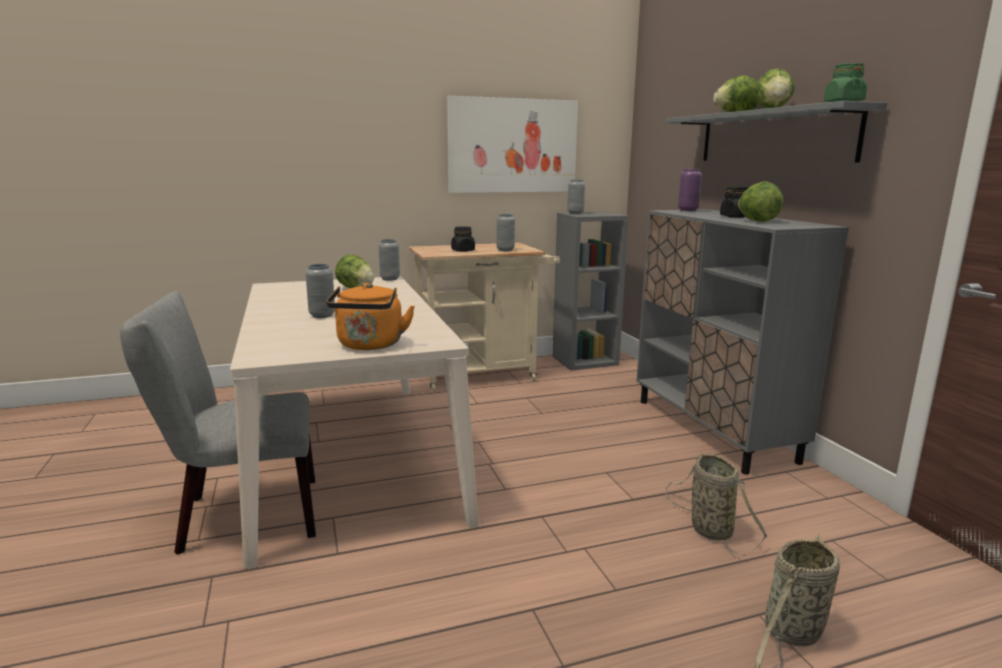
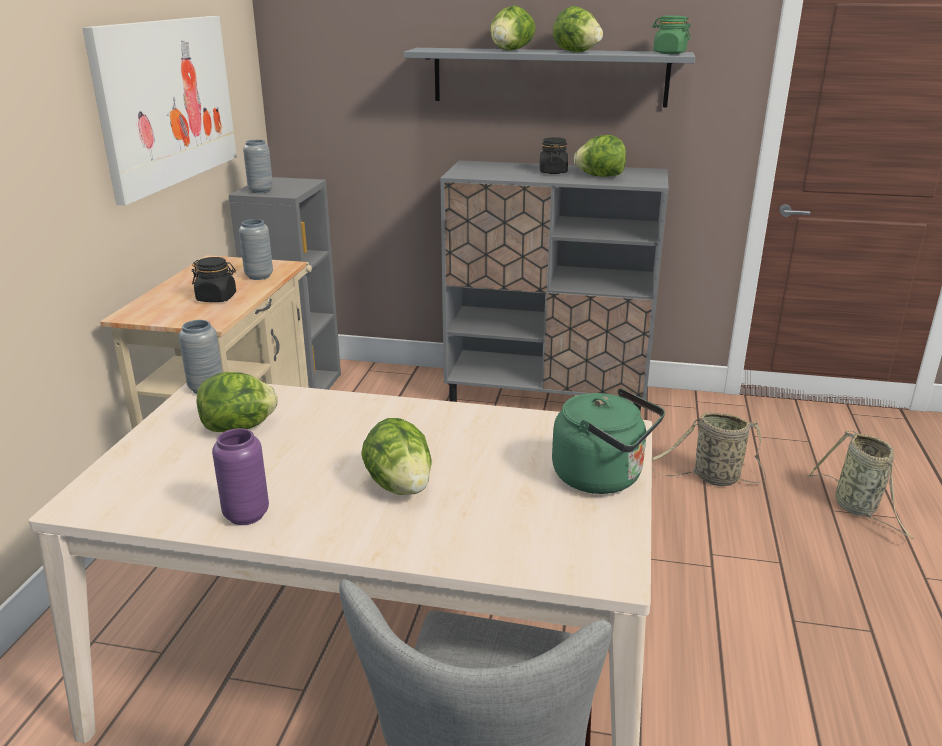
camera: 60 degrees left, 10 degrees up
grey vase [305,264,335,318] -> lettuce [361,418,432,495]
orange kettle [326,282,415,350] -> green kettle [552,388,665,494]
purple vase [678,169,702,211] -> purple vase moved to [212,428,269,525]

